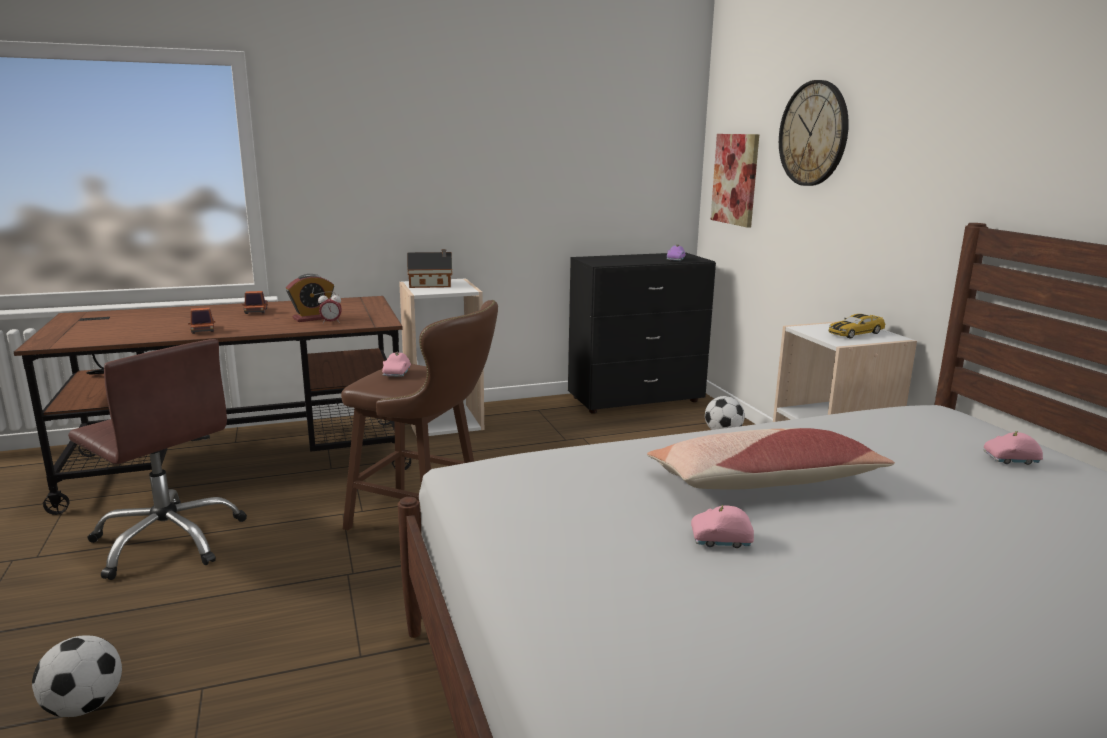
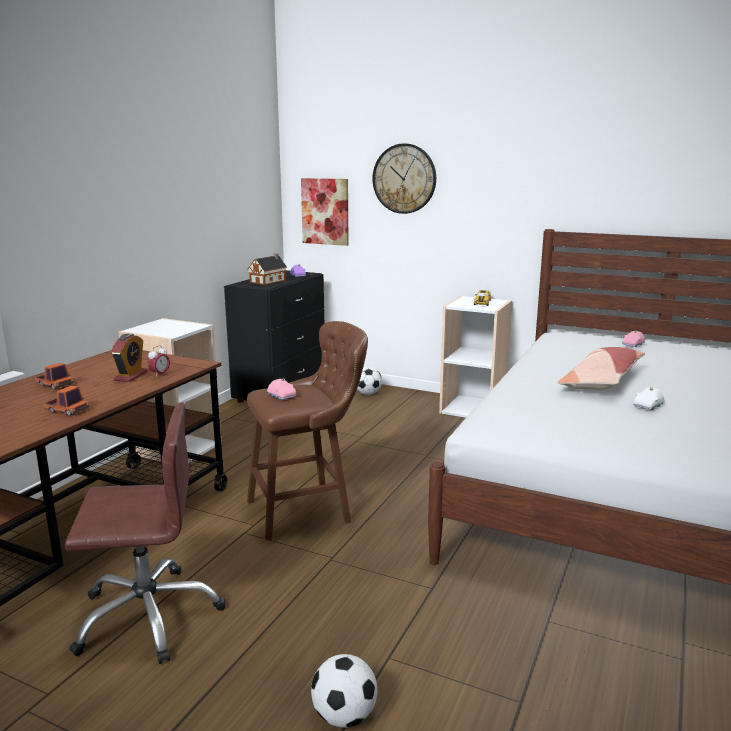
camera: 45 degrees left, 0 degrees up
toy house [407,249,452,288] -> toy house moved to [247,253,287,285]
pink toy car [691,505,754,548] -> white toy car [633,387,665,410]

